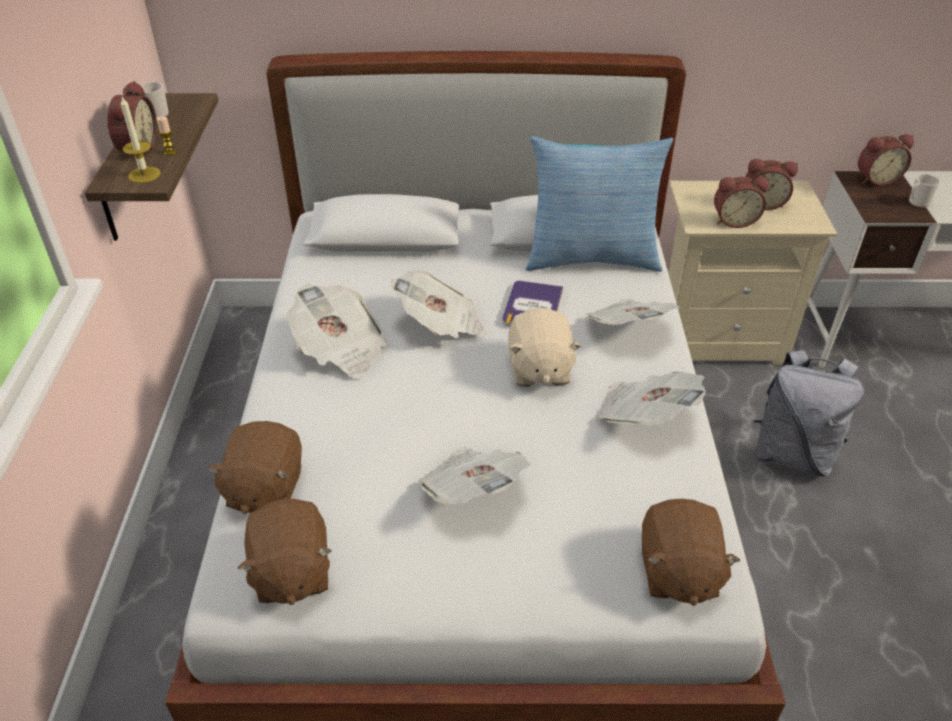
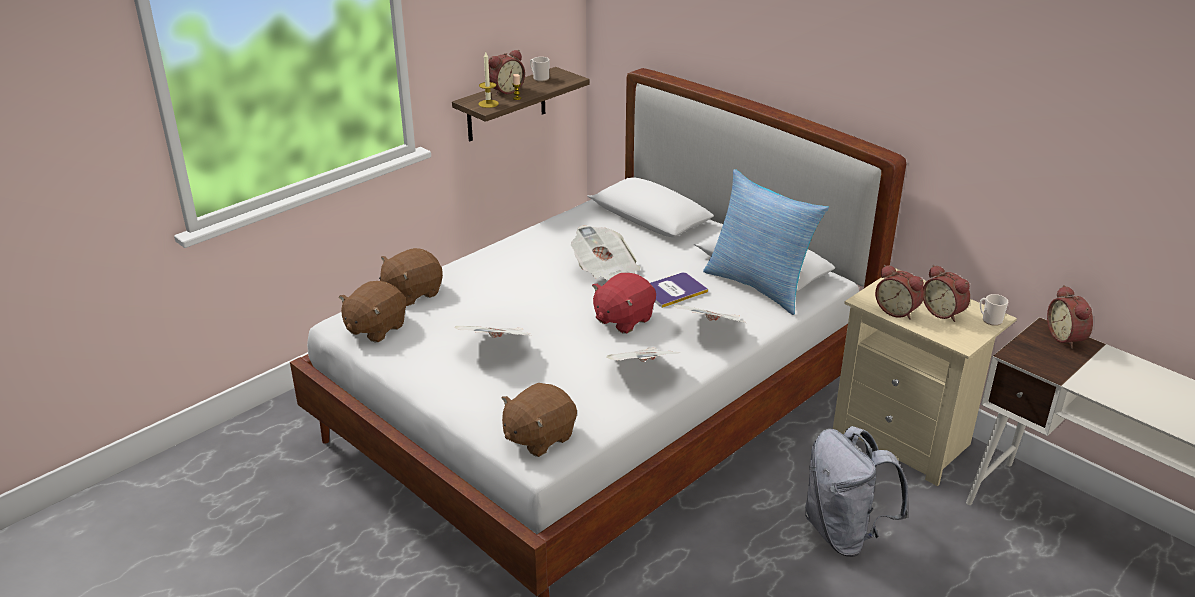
camera: 45 degrees right, 10 degrees down
newspaper [286,284,387,378] -> none
beige plush toy [508,308,582,387] -> red plush toy [592,273,656,334]
alarm clock [858,134,914,186] -> alarm clock turned 45 degrees clockwise [1047,285,1093,349]
mug [909,174,940,208] -> mug moved to [980,294,1008,326]

